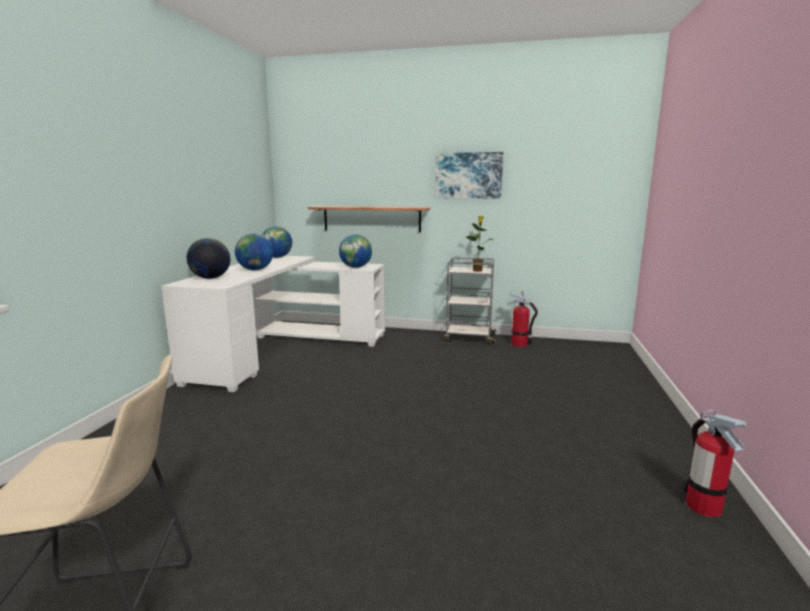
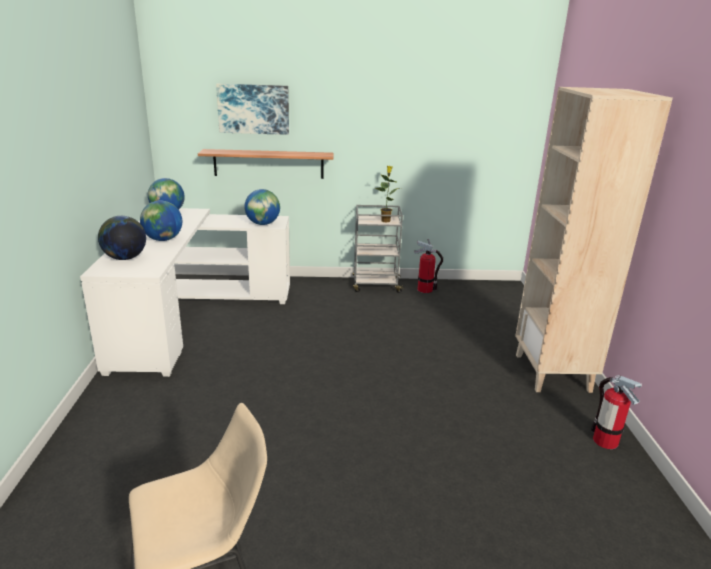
camera: 15 degrees left, 10 degrees up
picture [435,152,503,198] -> picture moved to [216,84,289,135]
none -> beige bookcase [515,87,673,393]

